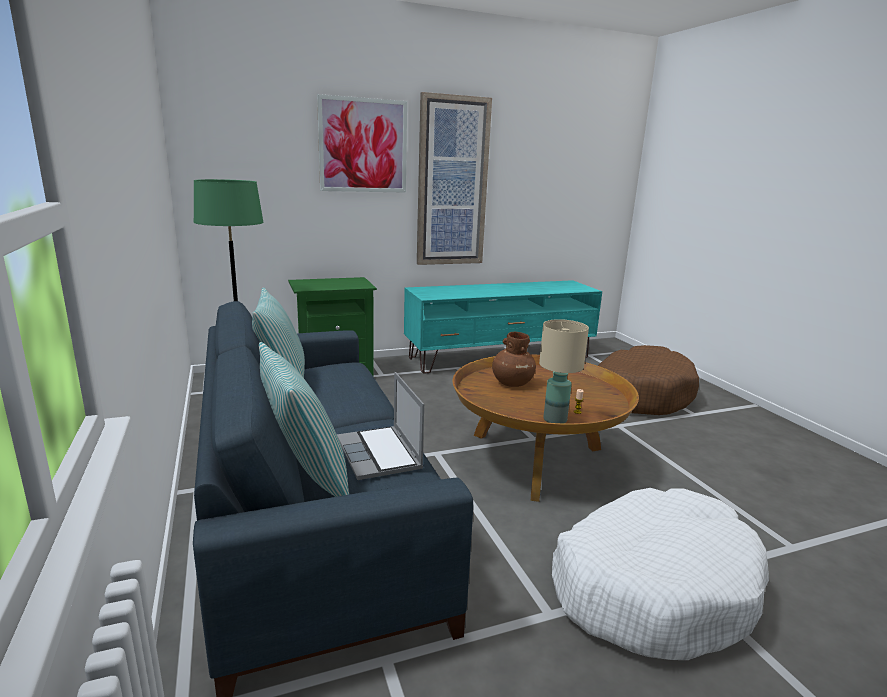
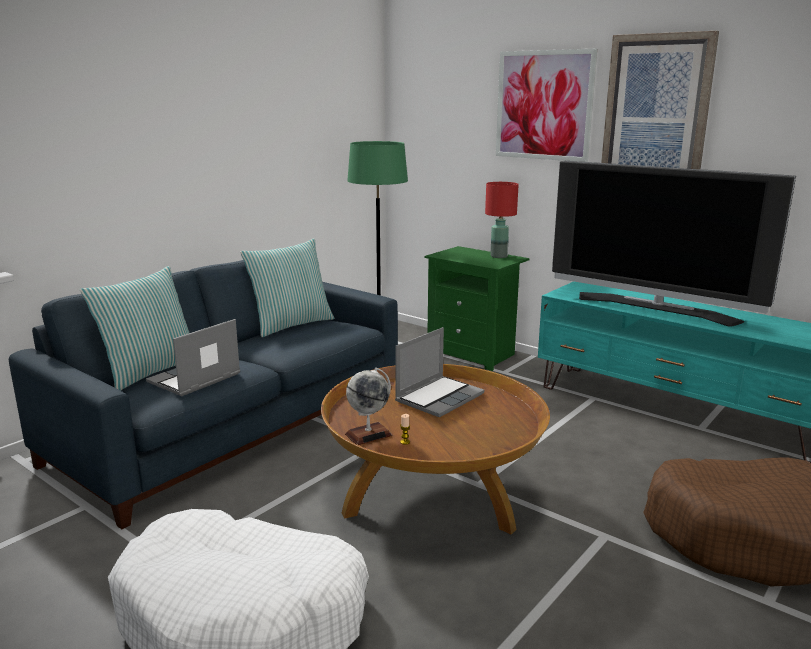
camera: 60 degrees right, 0 degrees up
brown vase [492,332,536,387] -> laptop [395,327,484,417]
beige table lamp [539,319,589,423] -> globe [345,367,392,445]
none -> red table lamp [485,182,519,258]
none -> television [552,161,796,327]

